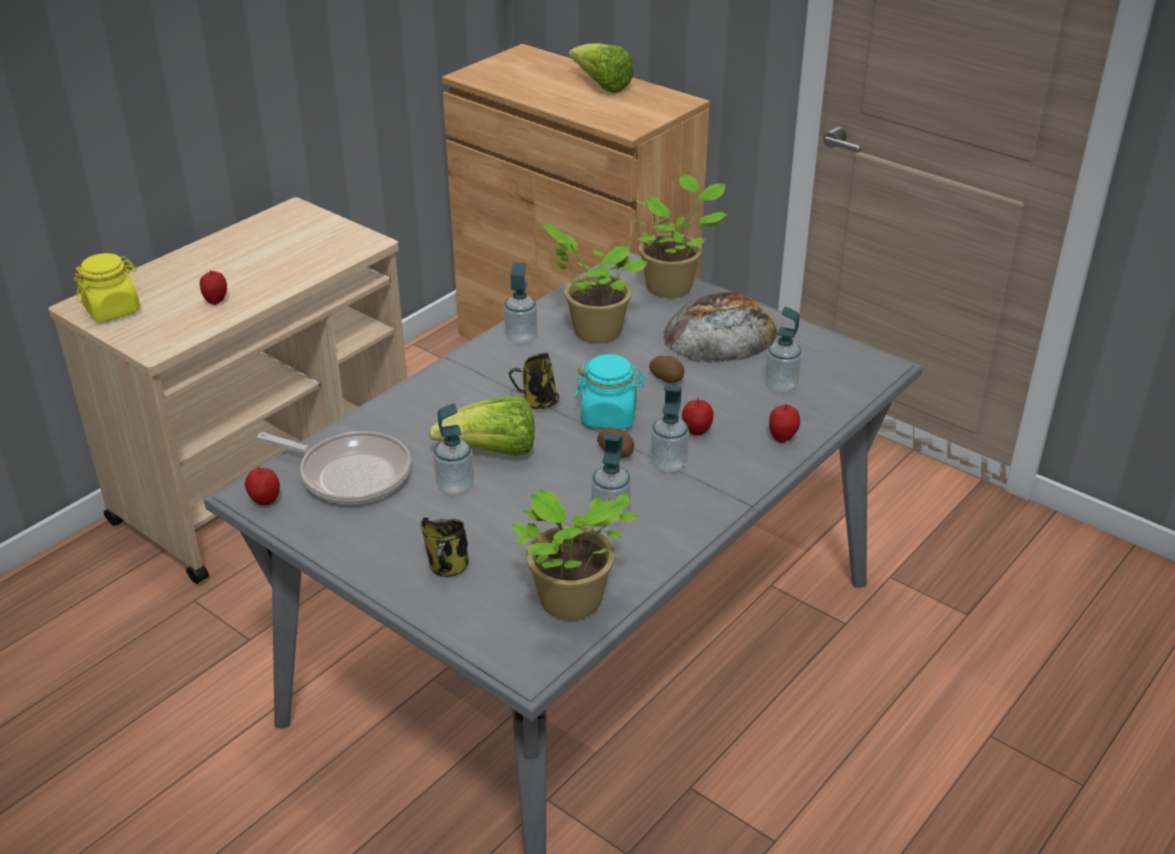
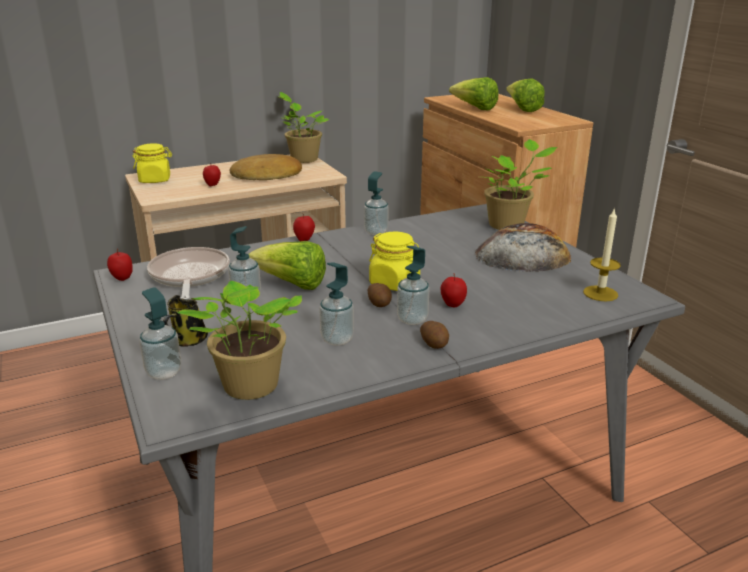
camera: 25 degrees right, 10 degrees down
frying pan [257,431,411,504] -> frying pan turned 150 degrees counterclockwise [147,247,230,299]
mug [509,353,559,409] -> none
potted plant [542,224,648,344] -> potted plant moved to [279,92,330,163]
turquoise jar [575,354,645,429] -> yellow jar [369,232,420,291]
potato [649,356,684,383] -> potato moved to [420,321,449,349]
soap dispenser [765,307,802,392] -> soap dispenser moved to [139,287,181,380]
apple [769,404,800,443] -> apple moved to [293,213,315,241]
none -> bread [230,154,302,180]
none -> lettuce [449,77,498,110]
none -> candle [583,207,621,301]

